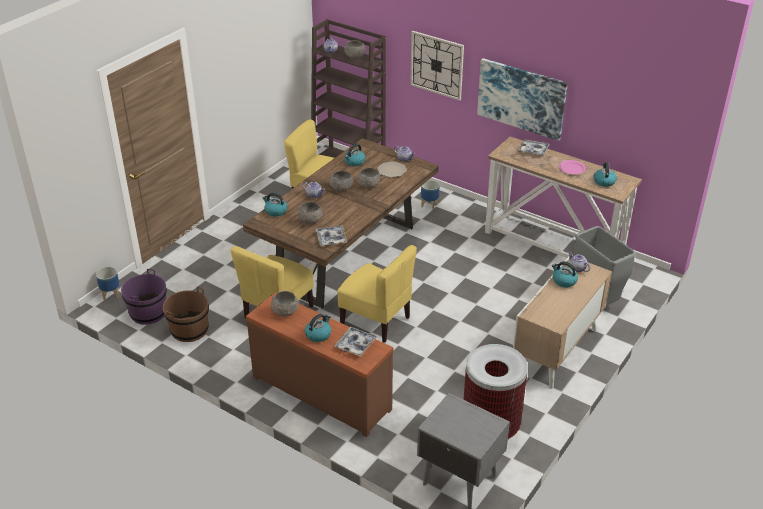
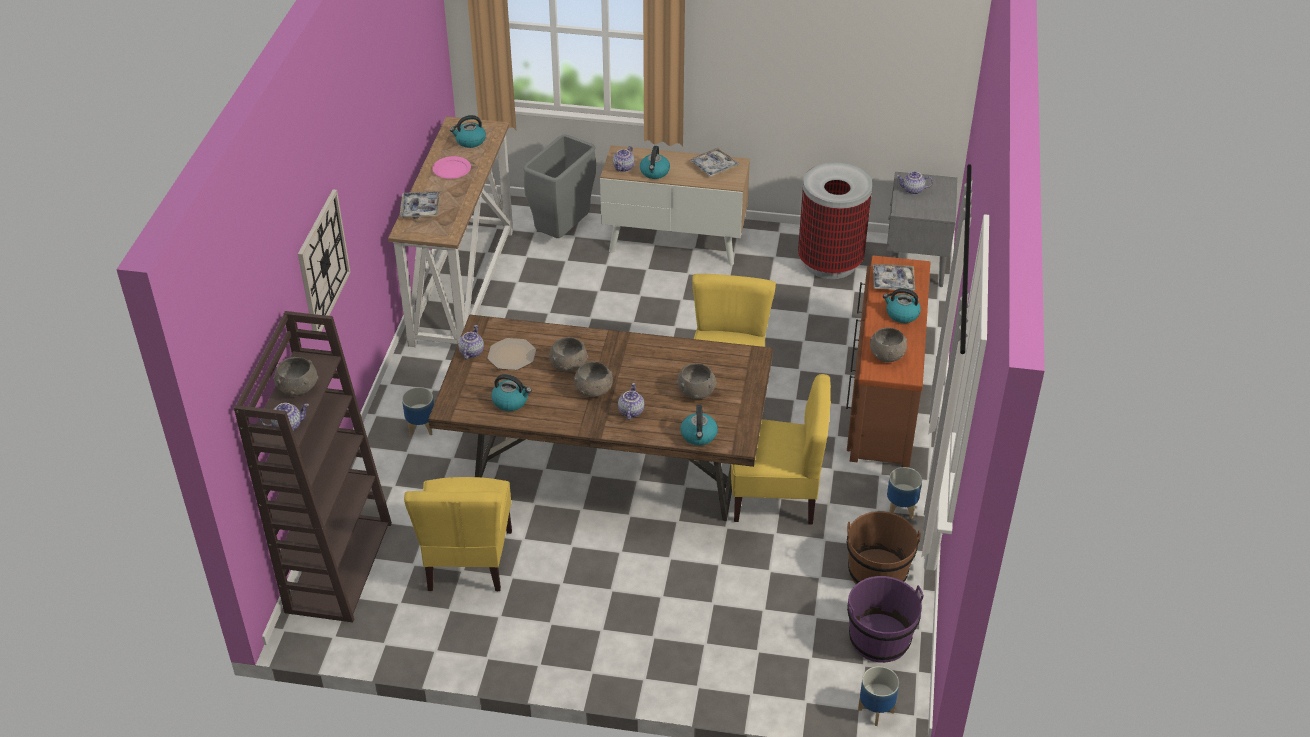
camera: 115 degrees left, 5 degrees up
tray [316,225,347,246] -> tray moved to [689,148,739,177]
picture [477,58,568,141] -> none
none -> planter [887,467,922,519]
none -> teapot [896,172,933,195]

